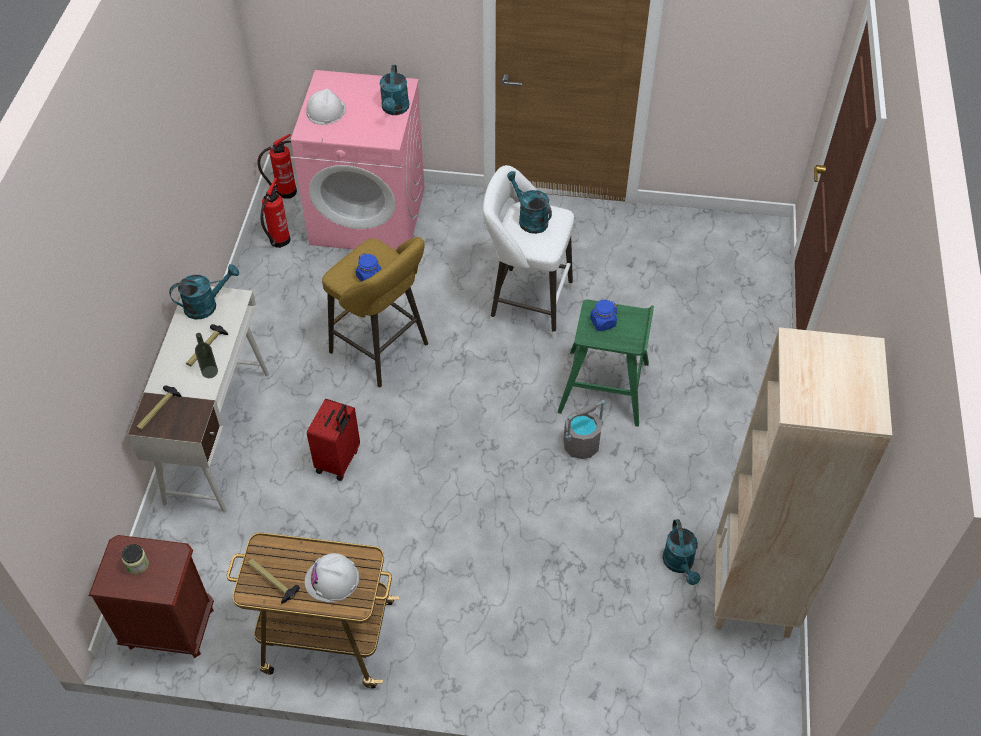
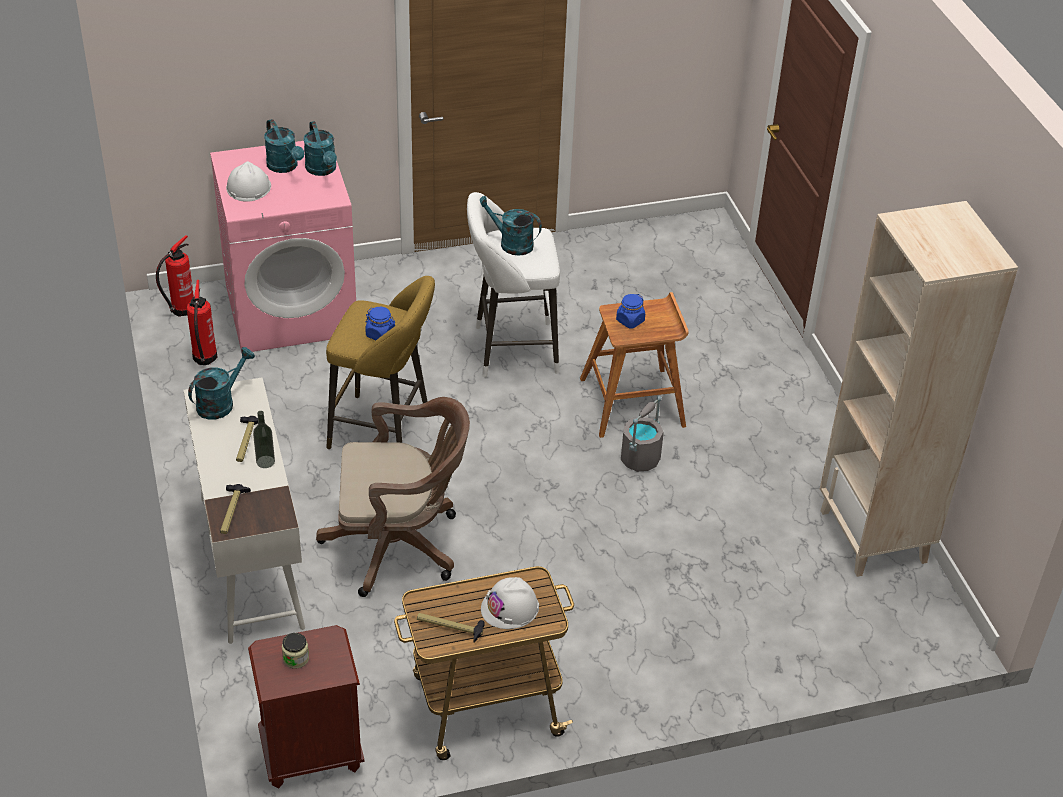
camera: 25 degrees left, 10 degrees down
red suitcase [307,399,360,481] -> brown office chair [316,397,470,597]
green stool [558,300,654,427] -> brown stool [580,292,689,438]
turquoise watering can [662,519,701,585] -> turquoise watering can moved to [264,119,304,173]

